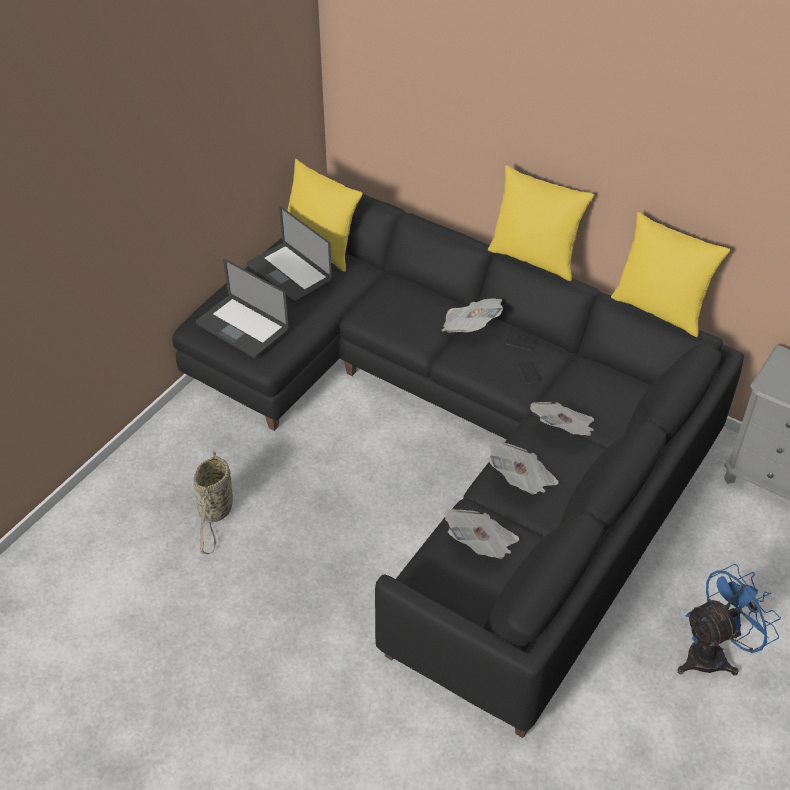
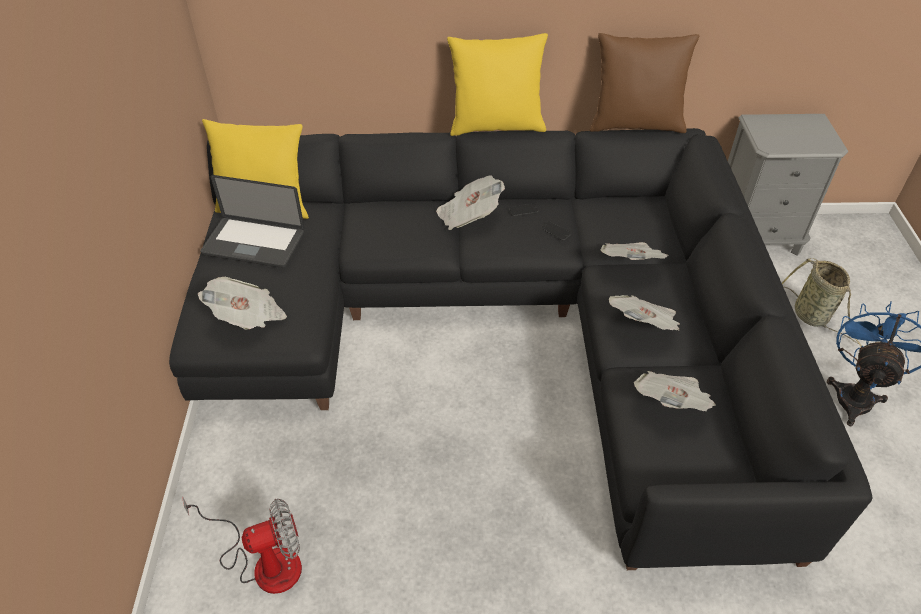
camera: 35 degrees left, 0 degrees up
basket [194,451,233,554] -> basket moved to [782,258,862,347]
laptop [196,259,289,358] -> newspaper [198,277,287,330]
yellow pillow [611,212,730,337] -> brown pillow [590,33,699,133]
none -> fan [182,497,302,594]

